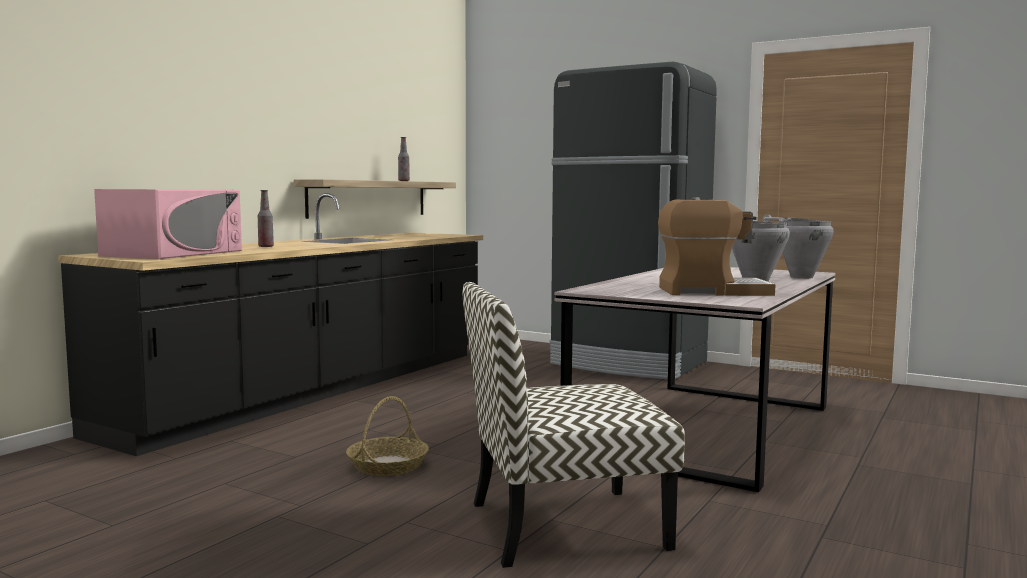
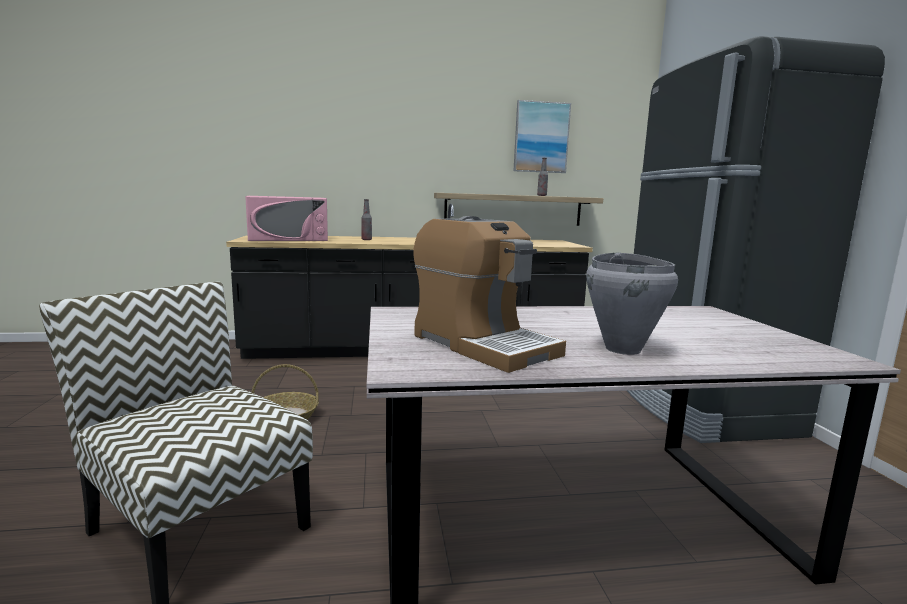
camera: 50 degrees right, 5 degrees up
grey cooking pot [779,218,834,279] -> none
none -> picture [513,100,571,173]

